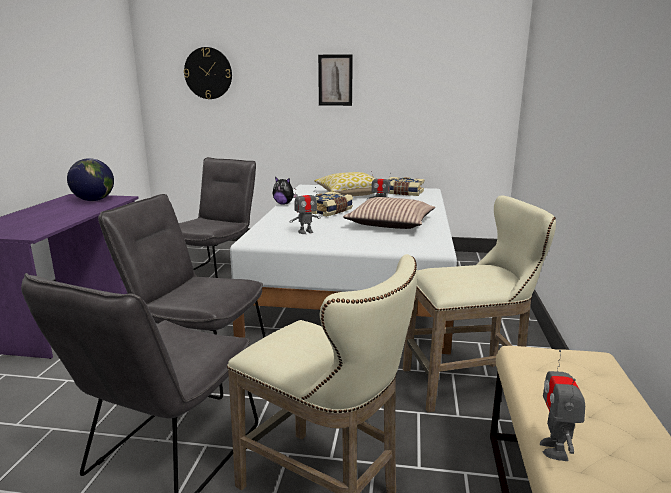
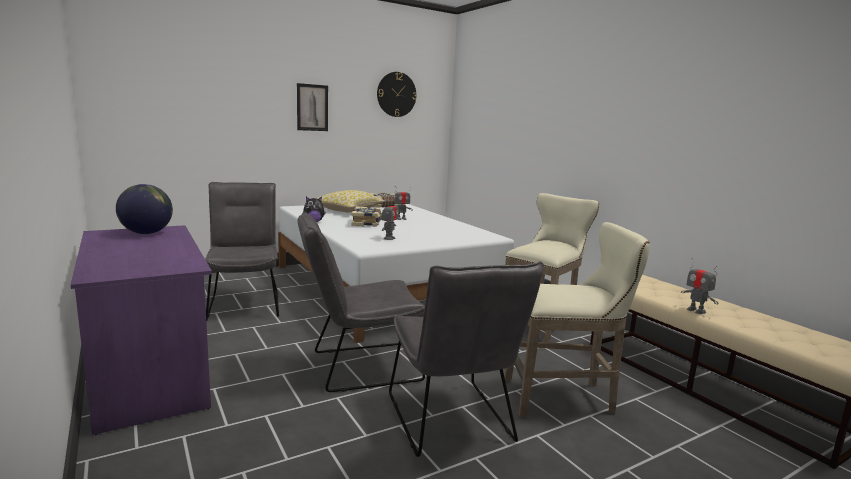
camera: 40 degrees left, 5 degrees down
wall clock [184,47,232,99] -> wall clock moved to [377,72,417,117]
pillow [343,197,435,229] -> none

